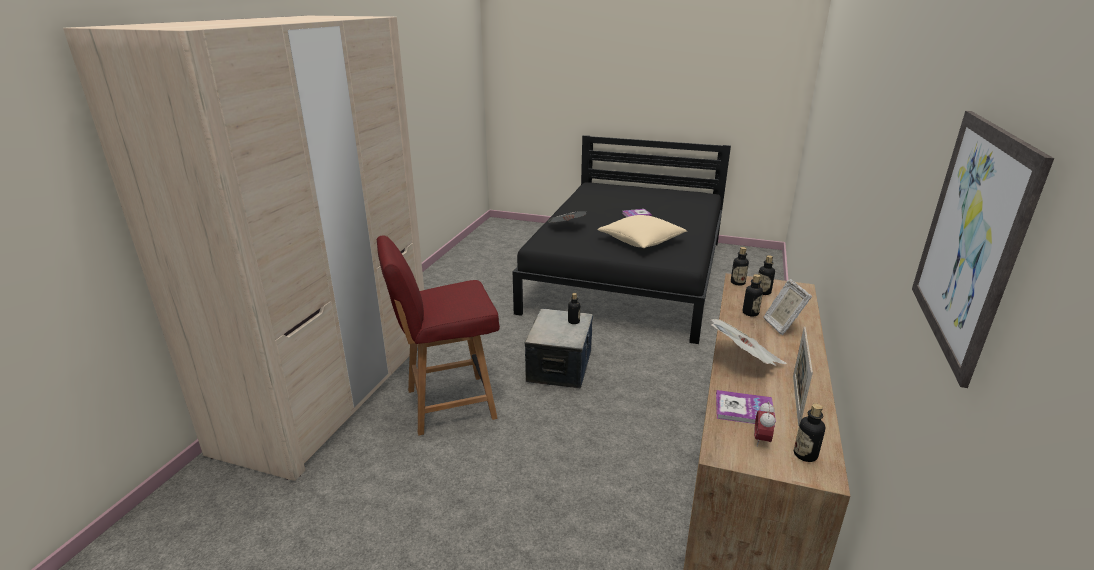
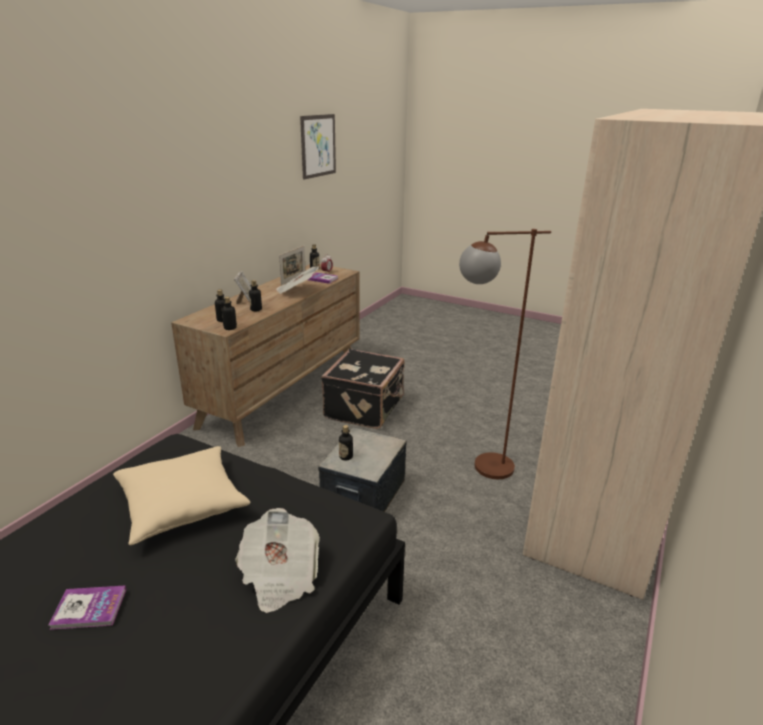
camera: 170 degrees left, 0 degrees up
red chair [377,235,500,436] -> brown floor lamp [459,229,551,479]
none -> black suitcase [321,349,405,429]

